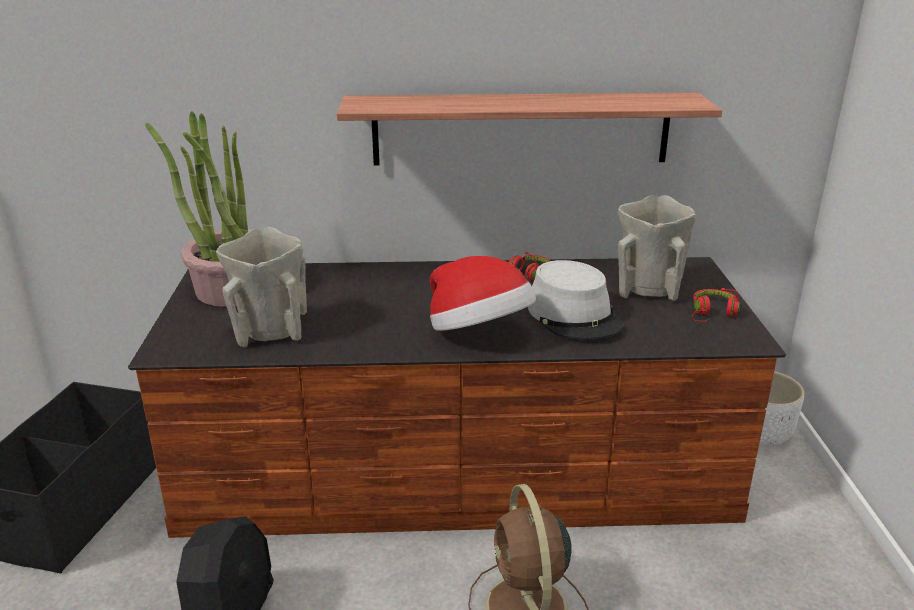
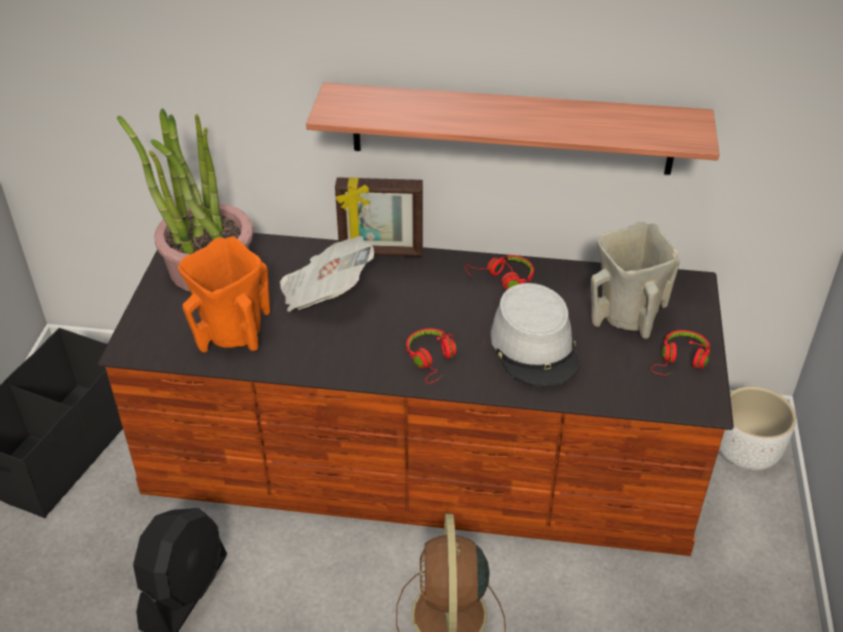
camera: 10 degrees right, 15 degrees up
beige vase [216,227,307,348] -> orange vase [178,236,270,353]
hat [430,256,536,331] -> red headphones [406,328,457,384]
none -> newspaper [280,236,374,312]
none -> picture frame [335,177,423,257]

